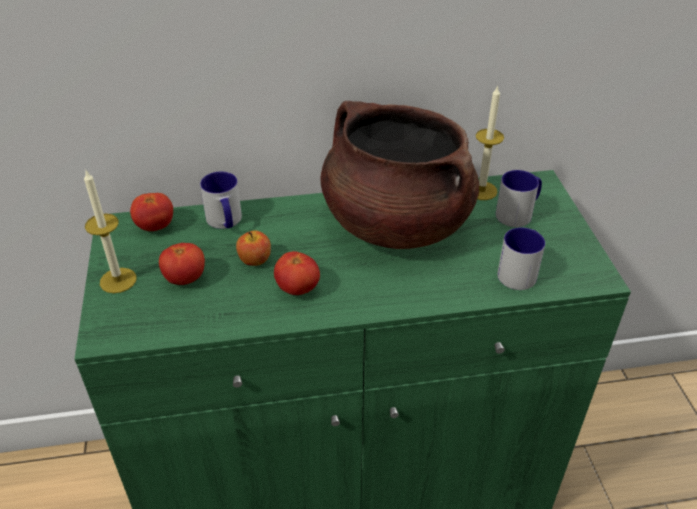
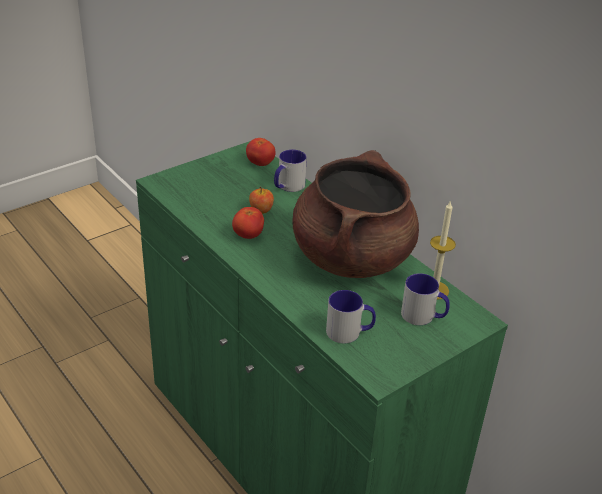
camera: 60 degrees right, 5 degrees down
candle [84,169,136,293] -> none
tomato [159,243,205,285] -> none

